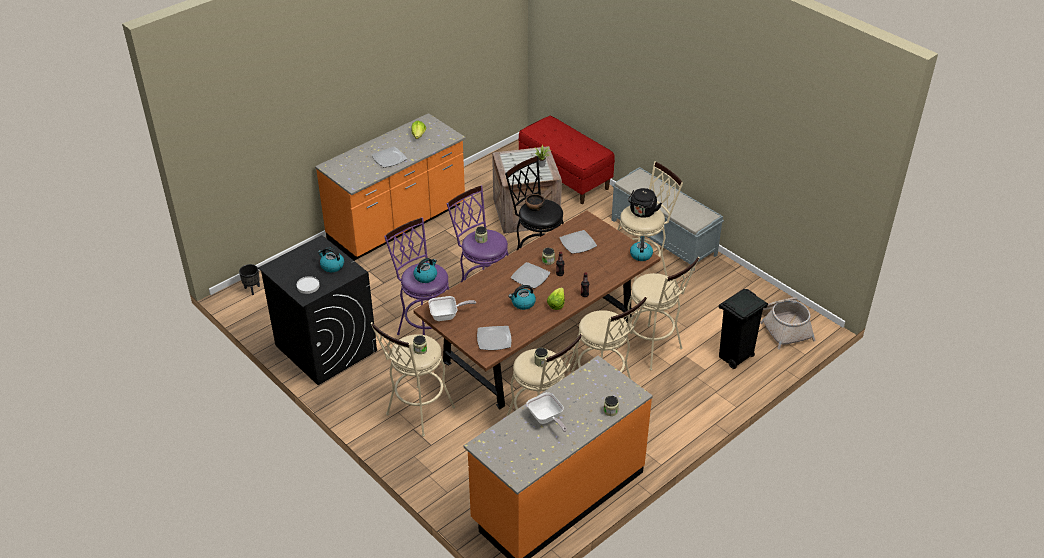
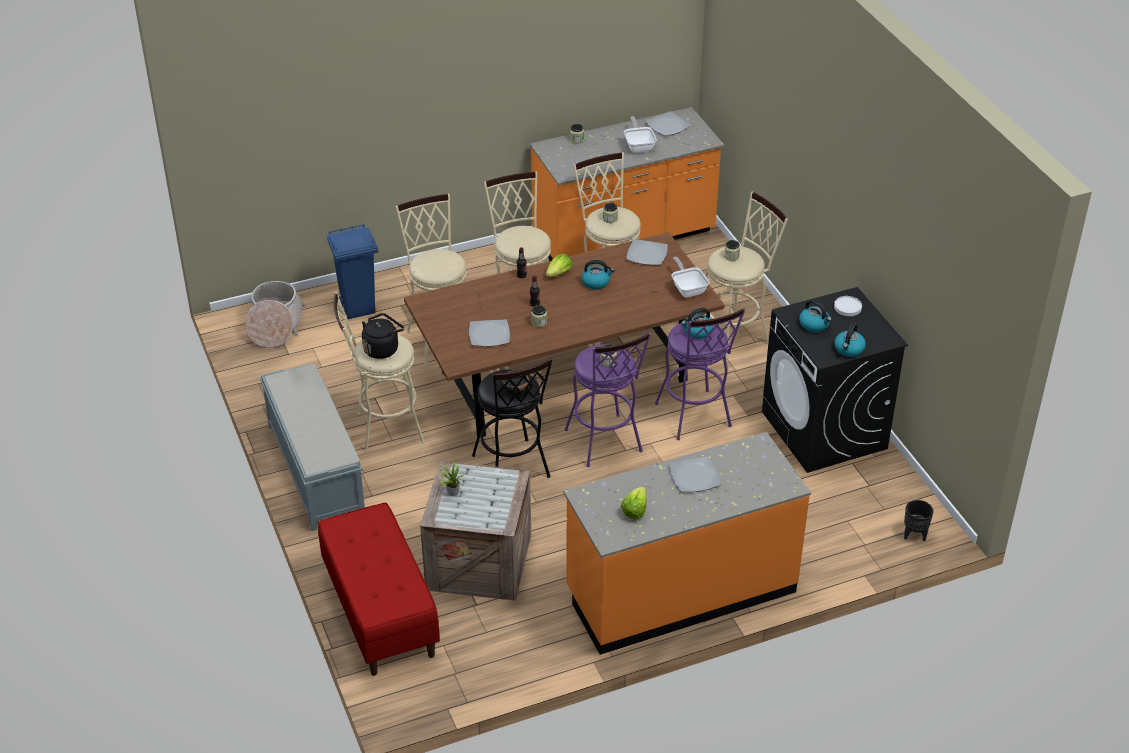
camera: 160 degrees left, 0 degrees up
frying pan [428,296,476,321] -> frying pan turned 60 degrees clockwise [671,257,709,297]
plate [511,262,550,288] -> plate moved to [645,111,691,136]
kettle [630,236,653,261] -> kettle moved to [834,323,866,357]
black trash can [718,289,768,369] -> blue trash can [327,224,378,319]

